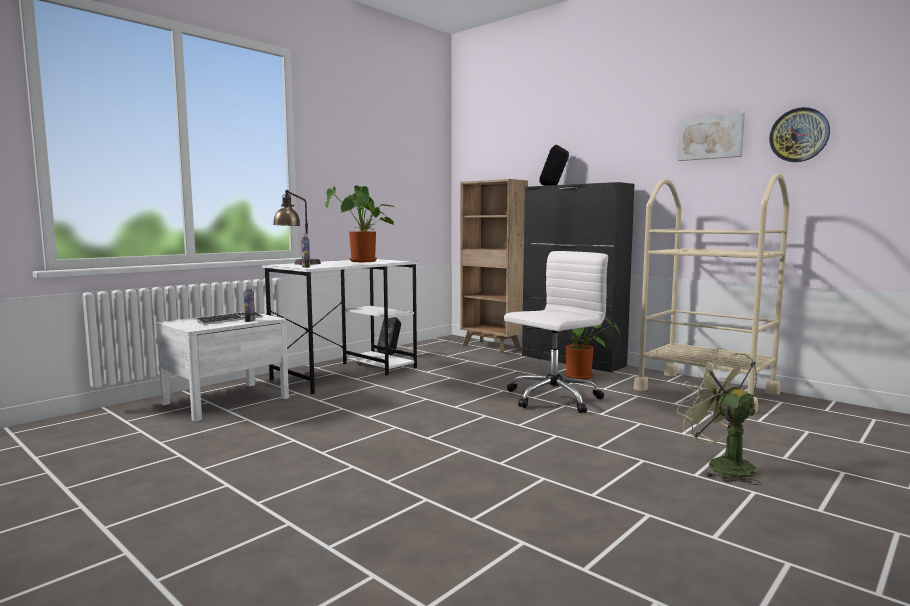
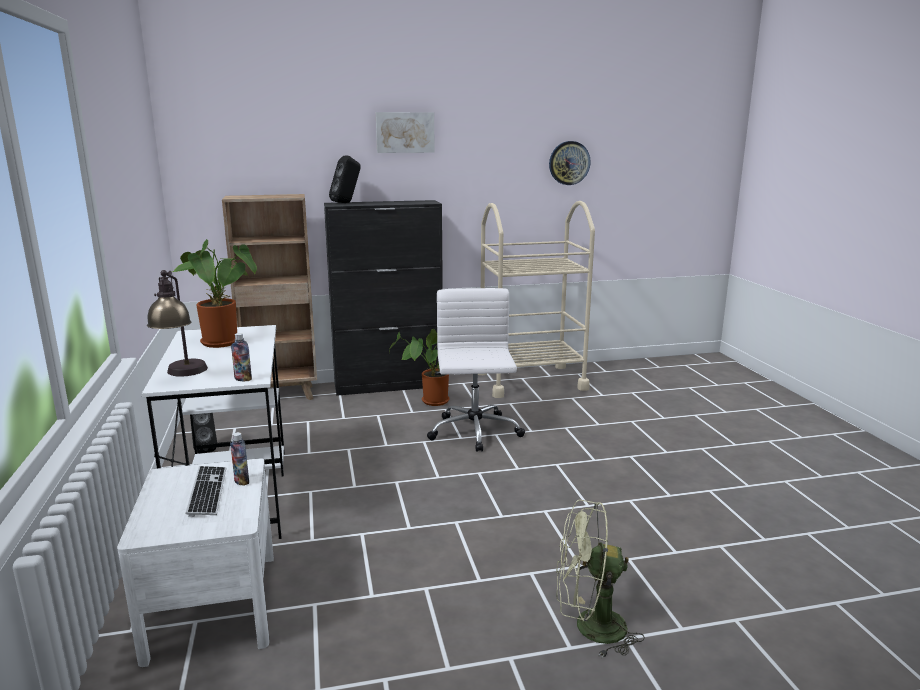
camera: 55 degrees left, 10 degrees up
picture [677,113,745,161] -> picture moved to [376,112,435,153]
green fan [677,348,761,485] -> green fan moved to [556,500,645,658]

